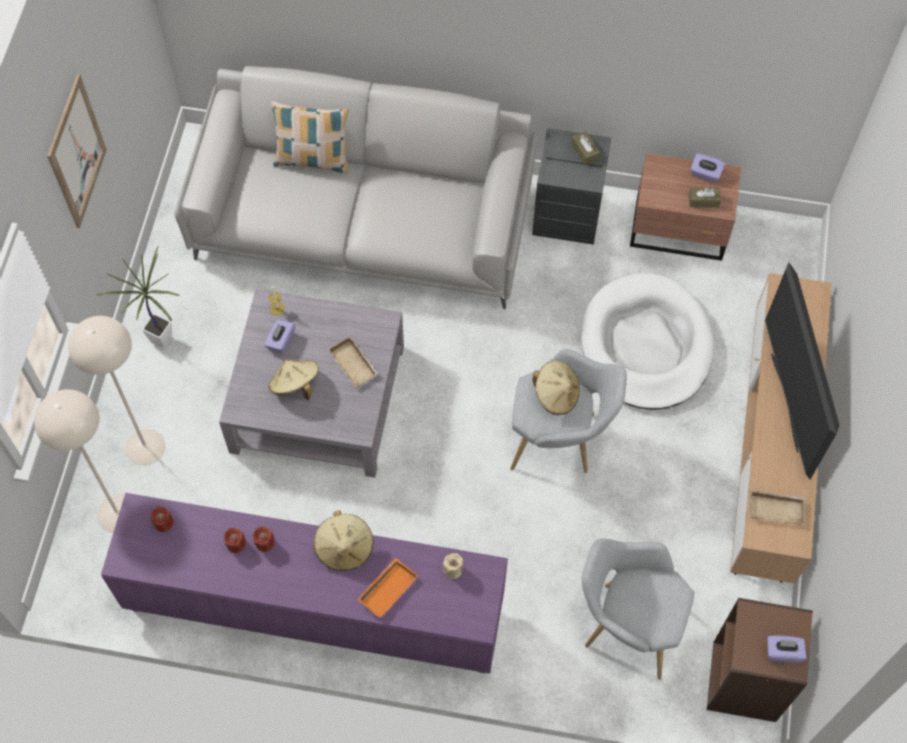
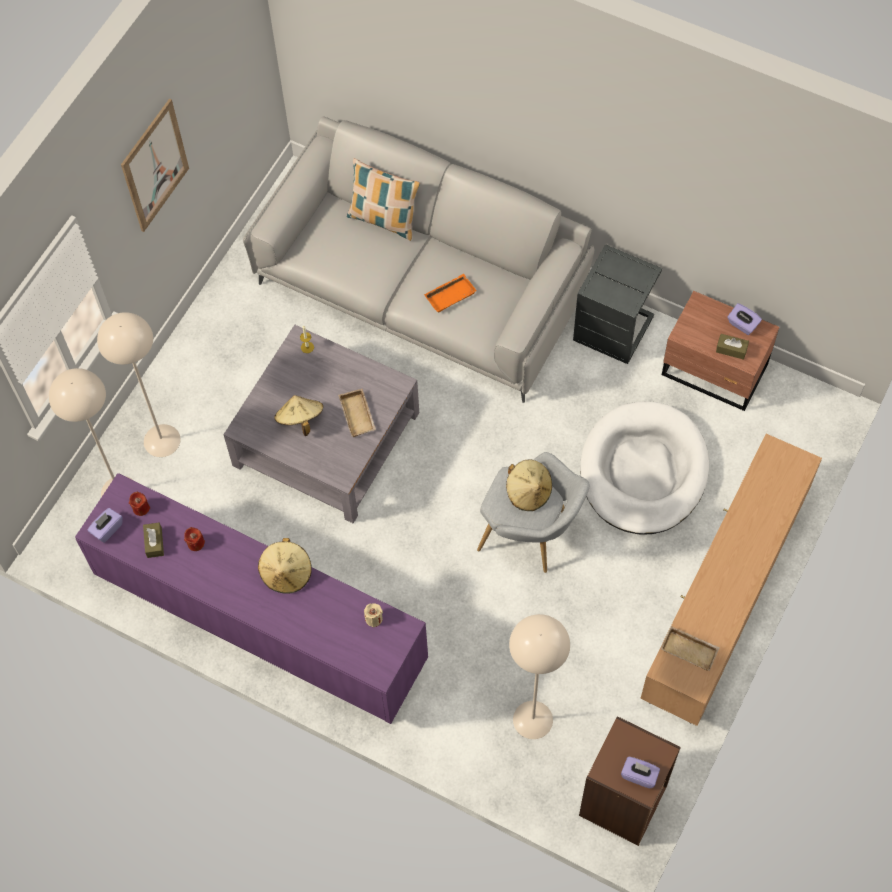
camera: 20 degrees right, 0 degrees up
potted plant [96,246,179,348] -> none
red candle [253,527,274,552] -> none
purple tissue box [265,320,295,354] -> purple tissue box moved to [87,508,123,543]
orange tray [357,558,418,618] -> orange tray moved to [424,274,477,313]
brown tissue box [572,131,600,165] -> brown tissue box moved to [143,523,164,558]
grey armchair [582,539,695,680] -> beige floor lamp [509,614,570,739]
television [765,262,840,479] -> none

